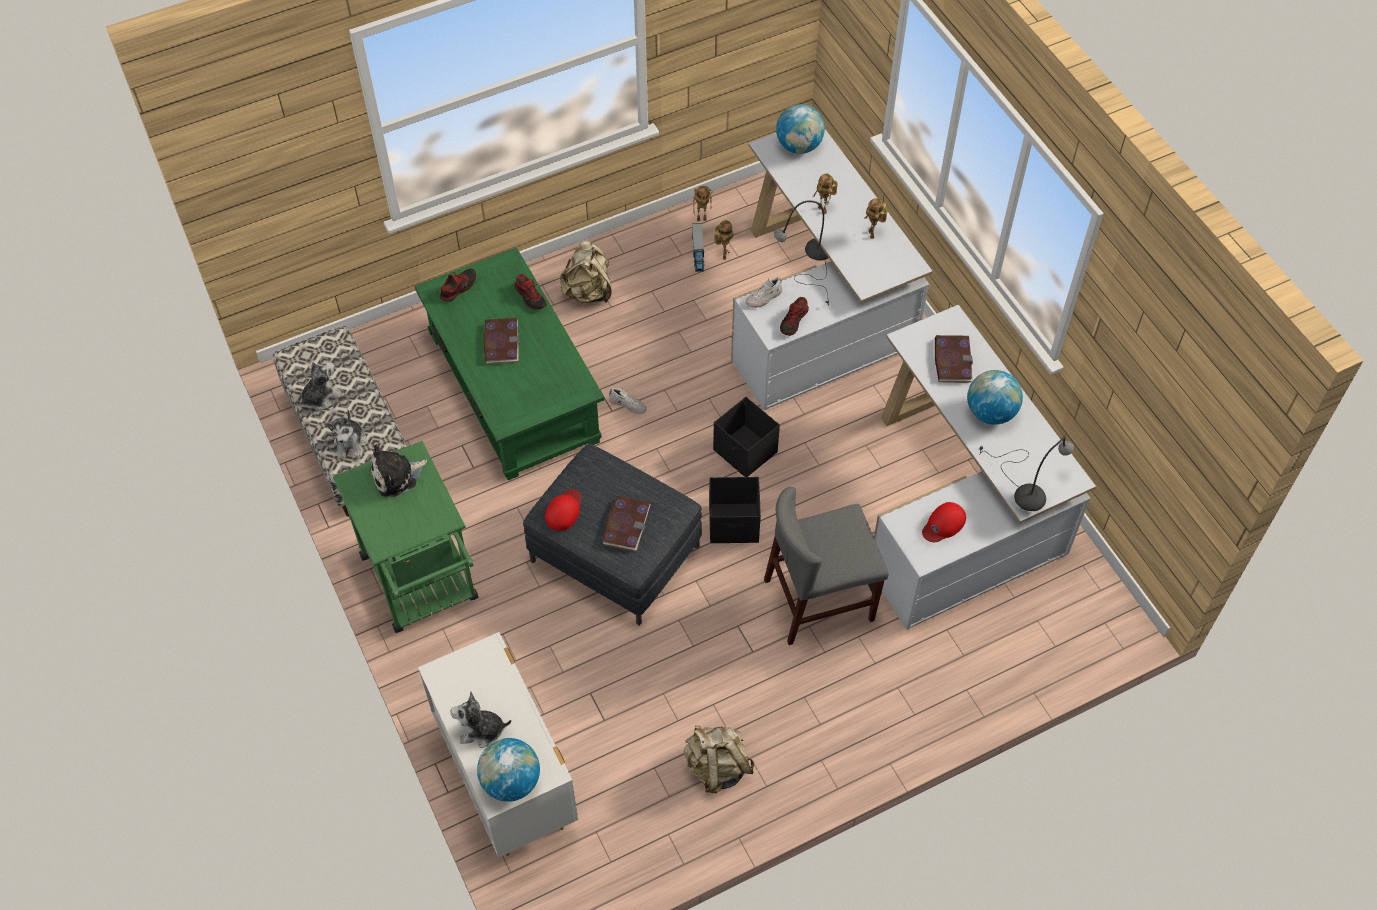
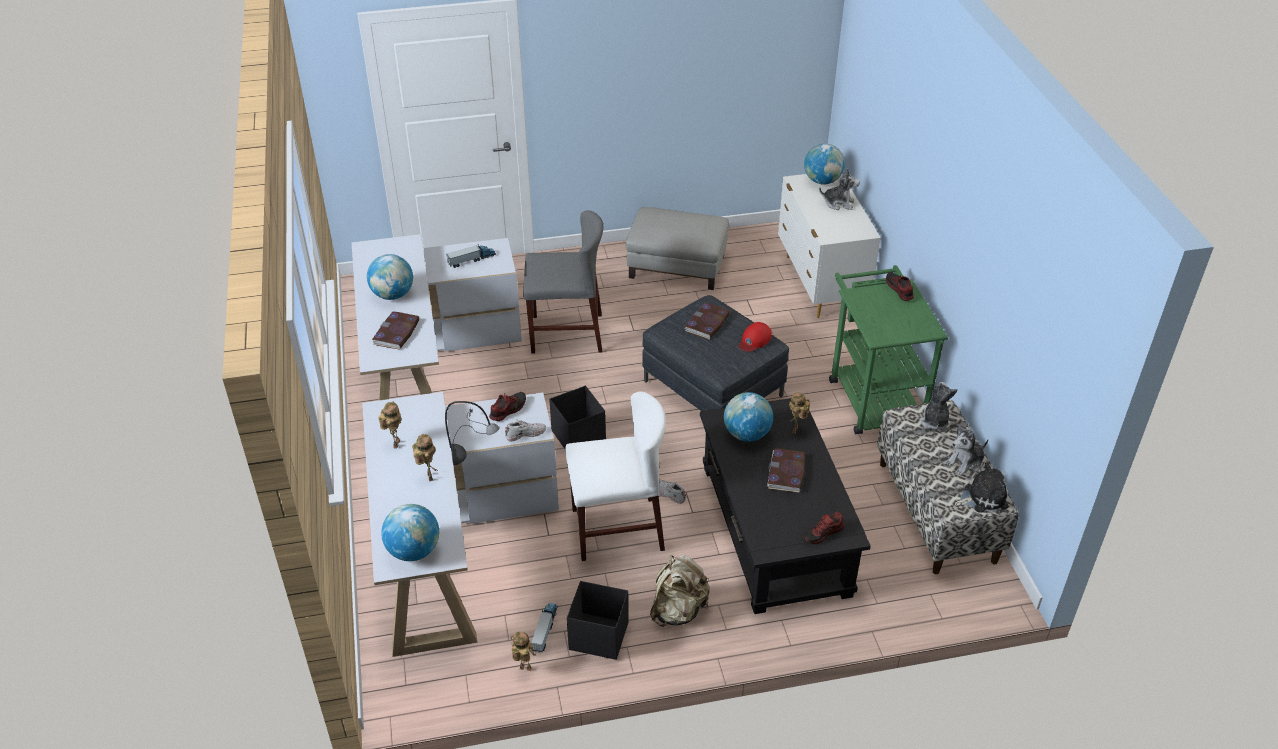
camera: 165 degrees left, 15 degrees down
plush toy [370,444,427,497] -> plush toy moved to [955,463,1009,513]
green coffee table [414,248,604,480] -> black coffee table [700,398,871,614]
shoe [515,274,547,310] -> shoe moved to [886,272,914,301]
beige backpack [684,726,754,793] -> grey ottoman [626,207,729,290]
black storage box [709,477,761,543] -> black storage box moved to [567,581,629,660]
toy robot [714,220,734,260] -> toy robot moved to [789,393,811,434]
red cap [922,502,966,542] -> toy truck [446,244,496,268]
grey table lamp [979,435,1074,511] -> none
none -> white chair [565,392,666,561]
none -> globe [724,392,773,442]

